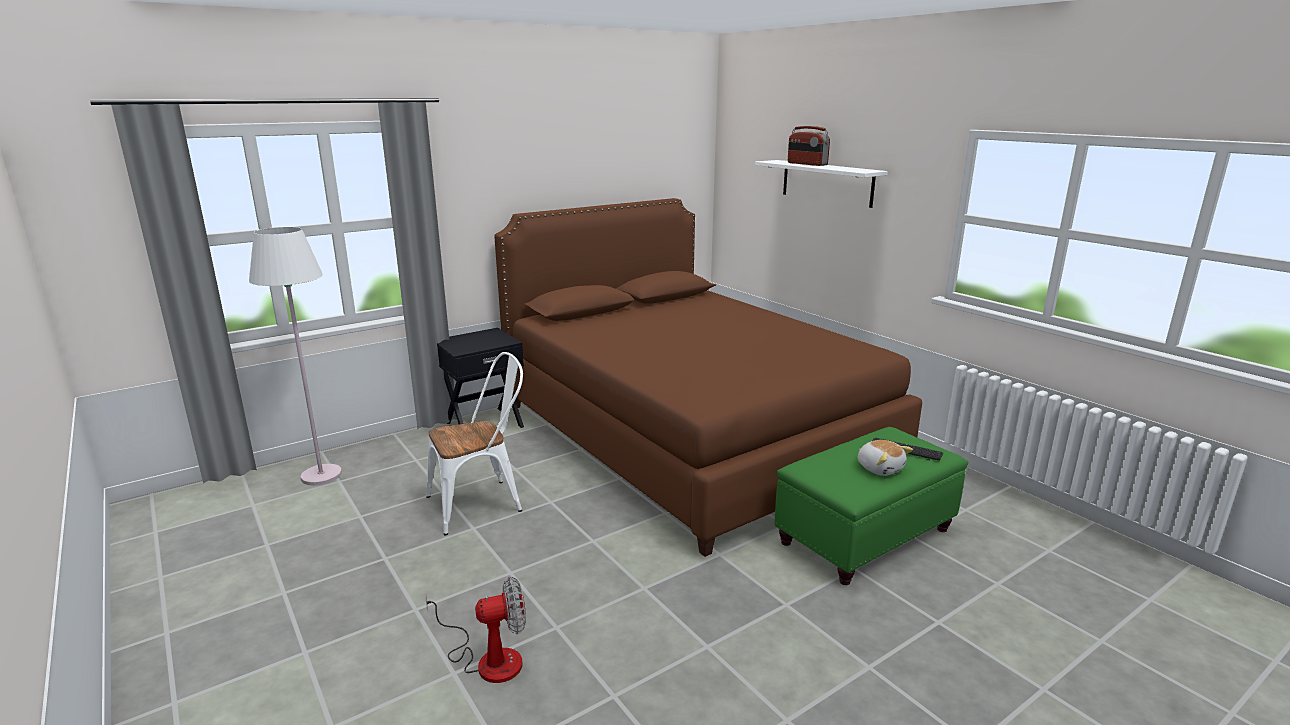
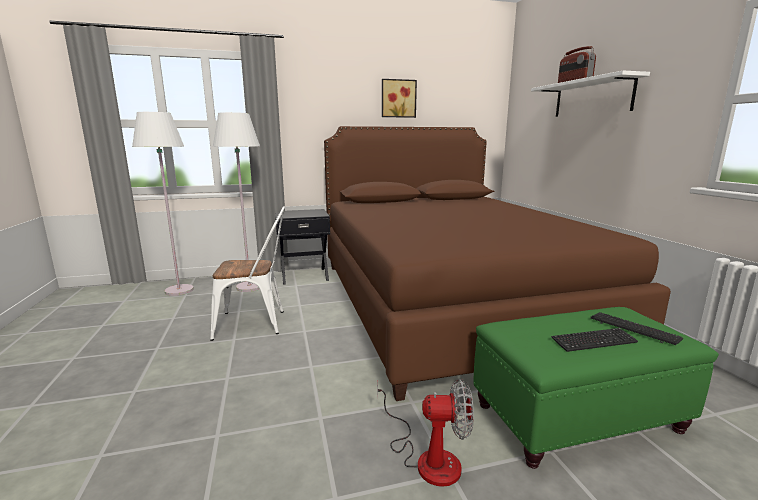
camera: 20 degrees right, 5 degrees down
fan [425,577,526,683] -> fan moved to [377,379,474,487]
plush toy [858,440,913,476] -> keyboard [551,328,638,352]
none -> white floor lamp [213,112,260,292]
none -> picture [382,79,417,118]

